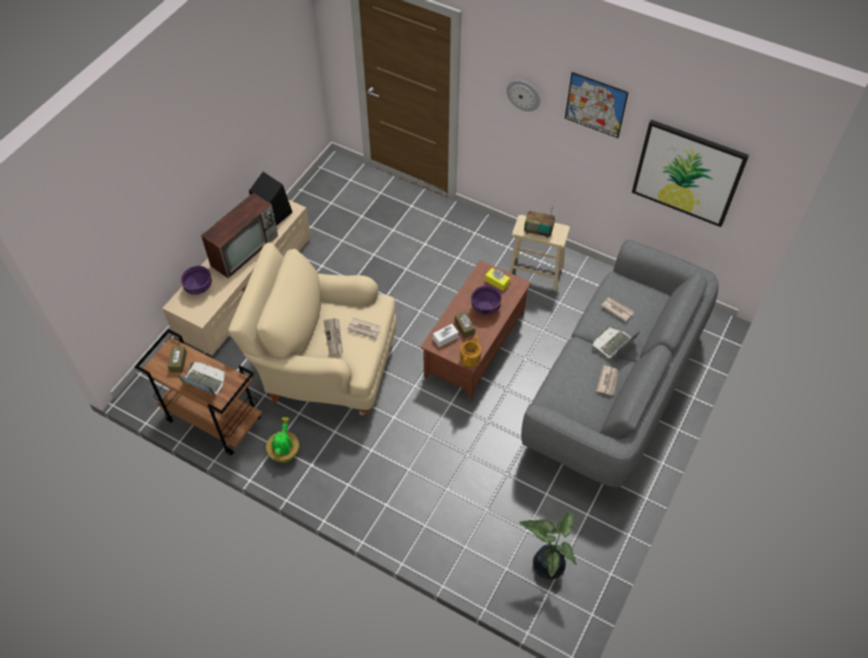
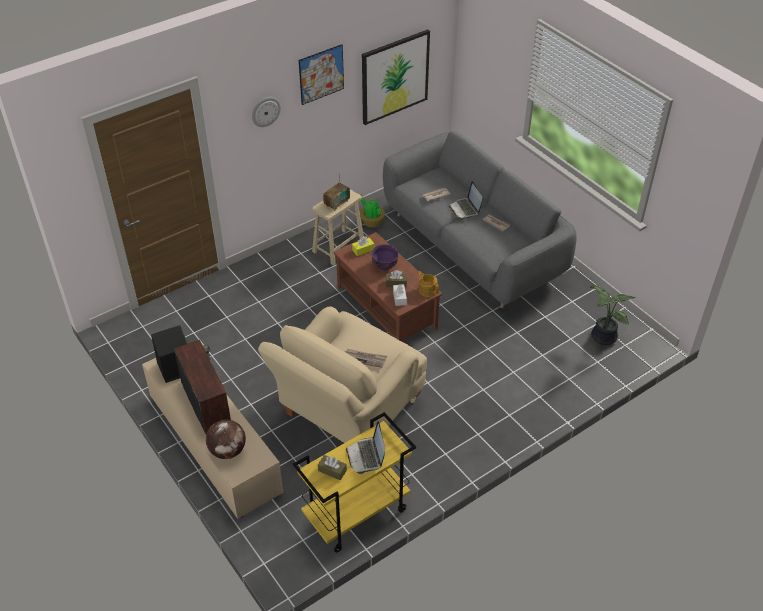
camera: 65 degrees left, 10 degrees down
brown cart [134,329,262,456] -> yellow cart [293,412,416,553]
laptop [178,362,225,396] -> laptop turned 60 degrees counterclockwise [346,421,385,474]
purple bowl [181,266,212,295] -> globe [206,419,246,459]
potted plant [266,417,299,463] -> potted plant moved to [360,194,385,228]
newspaper [347,318,381,340] -> none

